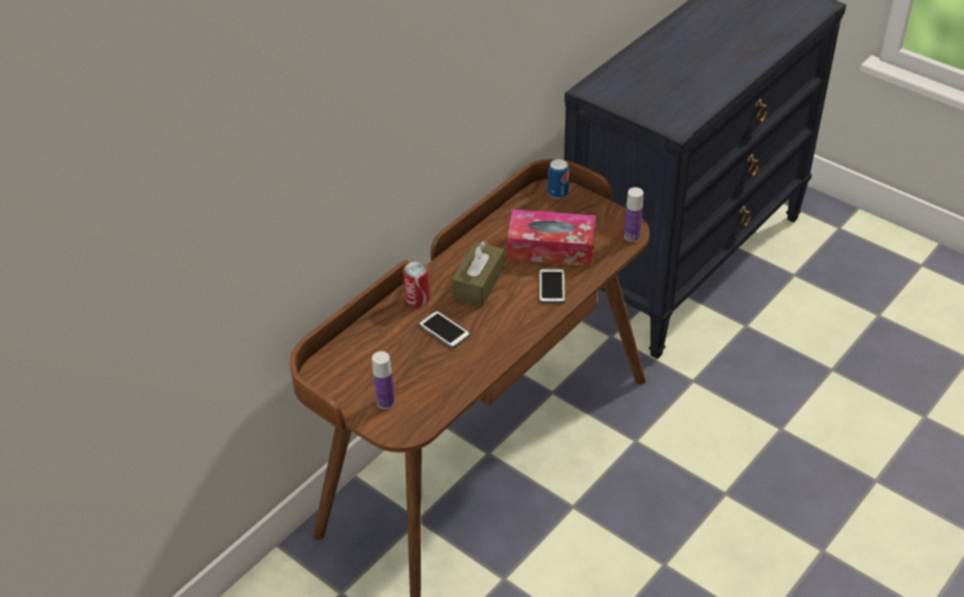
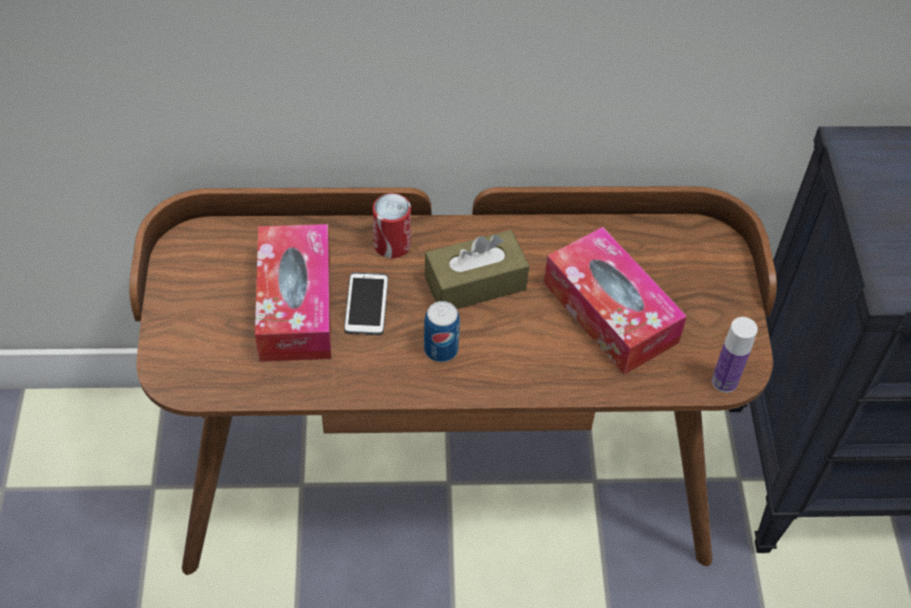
camera: 45 degrees right, 10 degrees up
bottle [372,351,395,409] -> none
phone [539,268,565,303] -> none
can [548,159,569,199] -> can moved to [424,301,460,362]
none -> tissue box [255,224,331,362]

